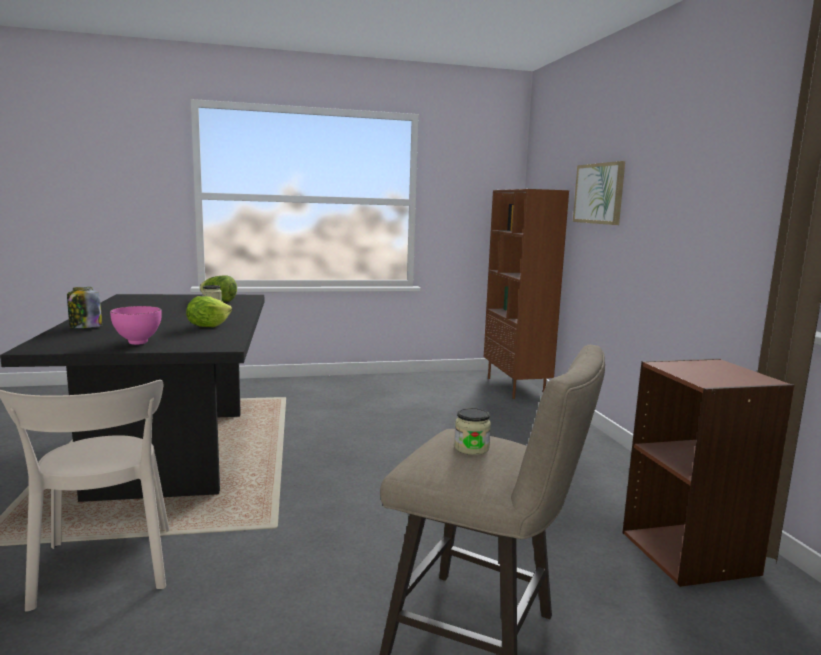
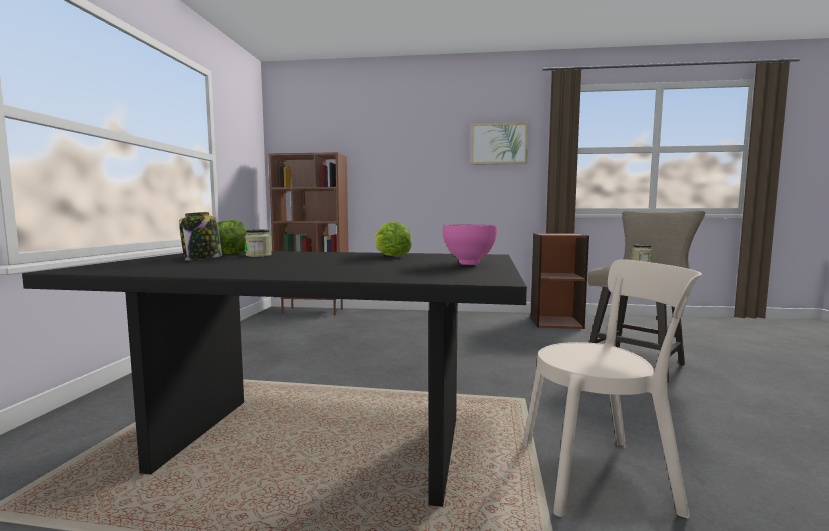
camera: 70 degrees left, 5 degrees down
jar [67,287,102,328] -> jar moved to [179,212,222,261]
picture [573,161,625,225] -> picture moved to [471,122,528,165]

